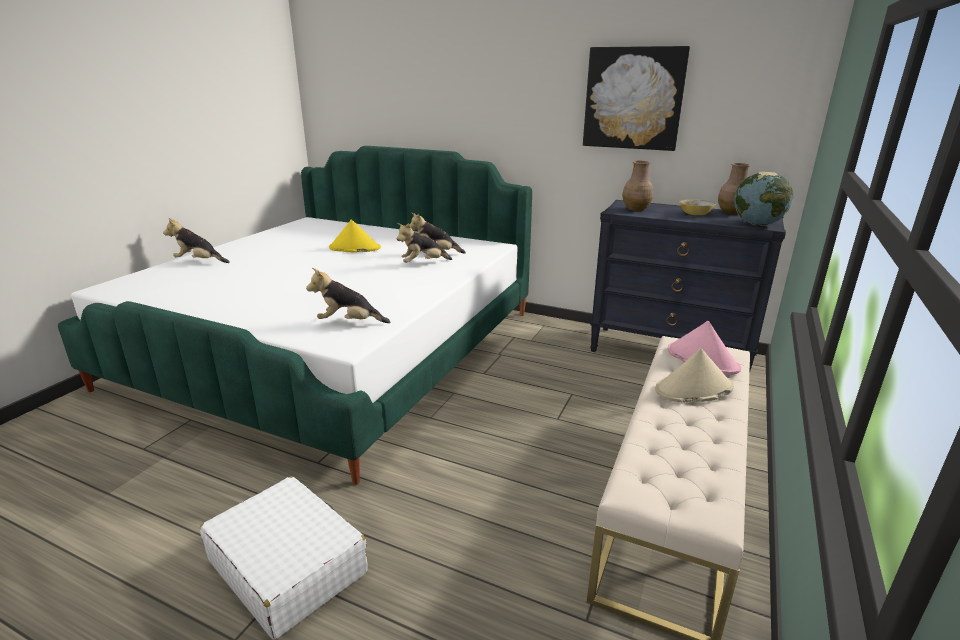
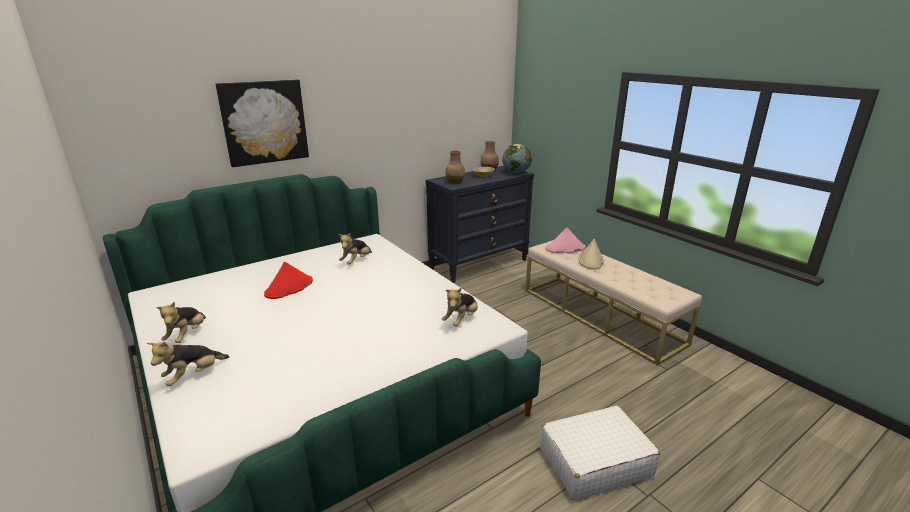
camera: 60 degrees left, 0 degrees up
yellow hat [329,220,381,252] -> red hat [264,262,313,299]
plush toy [397,223,452,263] -> plush toy moved to [156,302,206,343]
picture [583,46,690,151] -> picture moved to [216,80,309,167]

